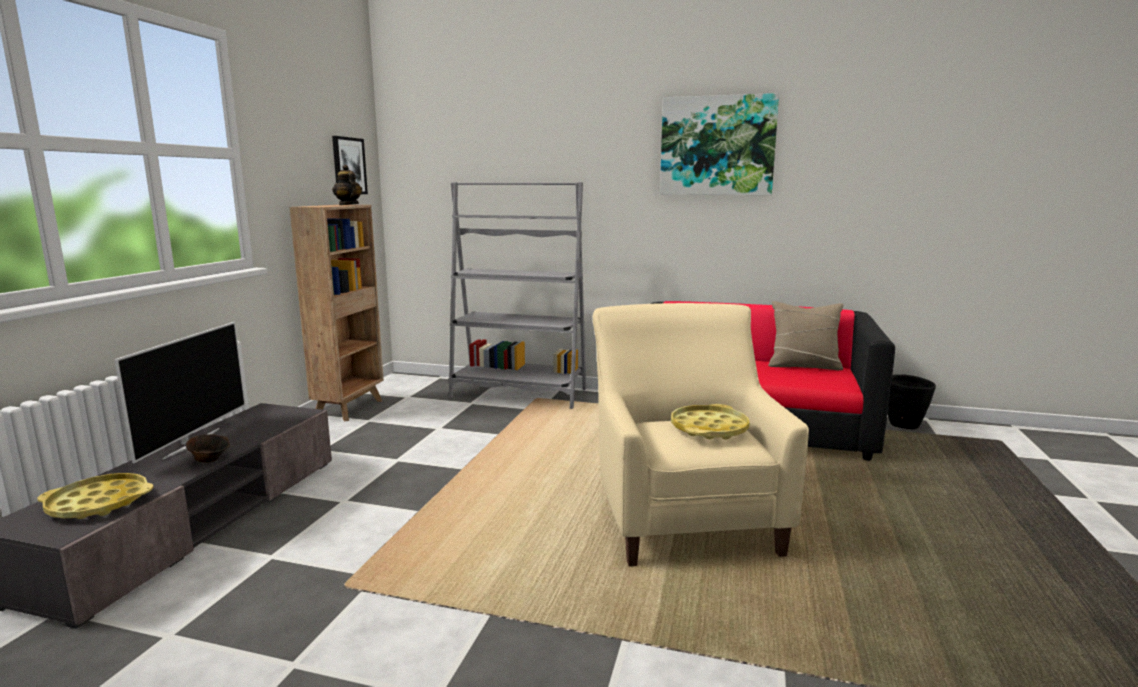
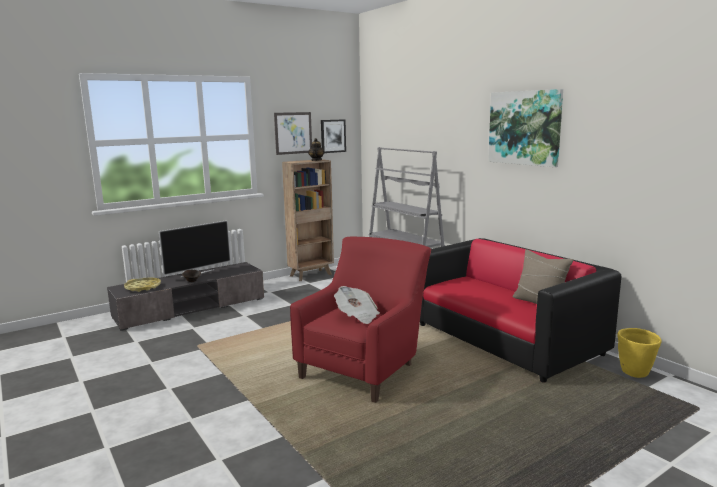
camera: 40 degrees right, 0 degrees up
beige armchair [593,303,809,566] -> red armchair [290,237,431,403]
yellow tray [671,404,750,439] -> newspaper [334,286,380,324]
black planter [888,374,936,429] -> yellow planter [618,328,662,378]
none -> picture [274,112,312,155]

